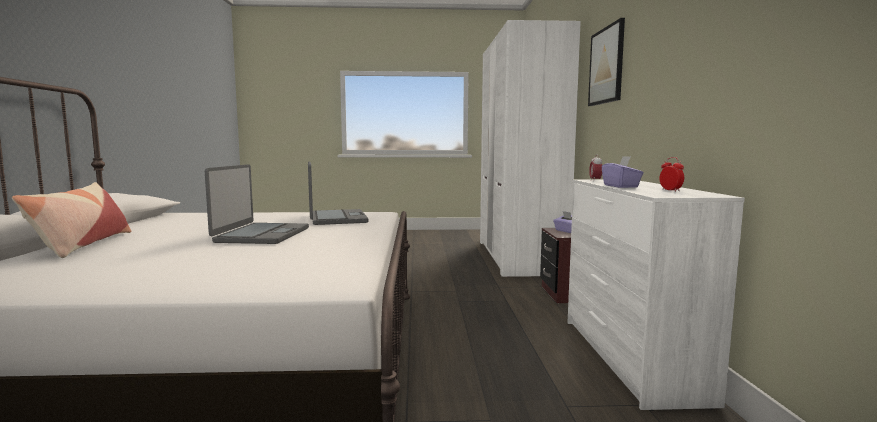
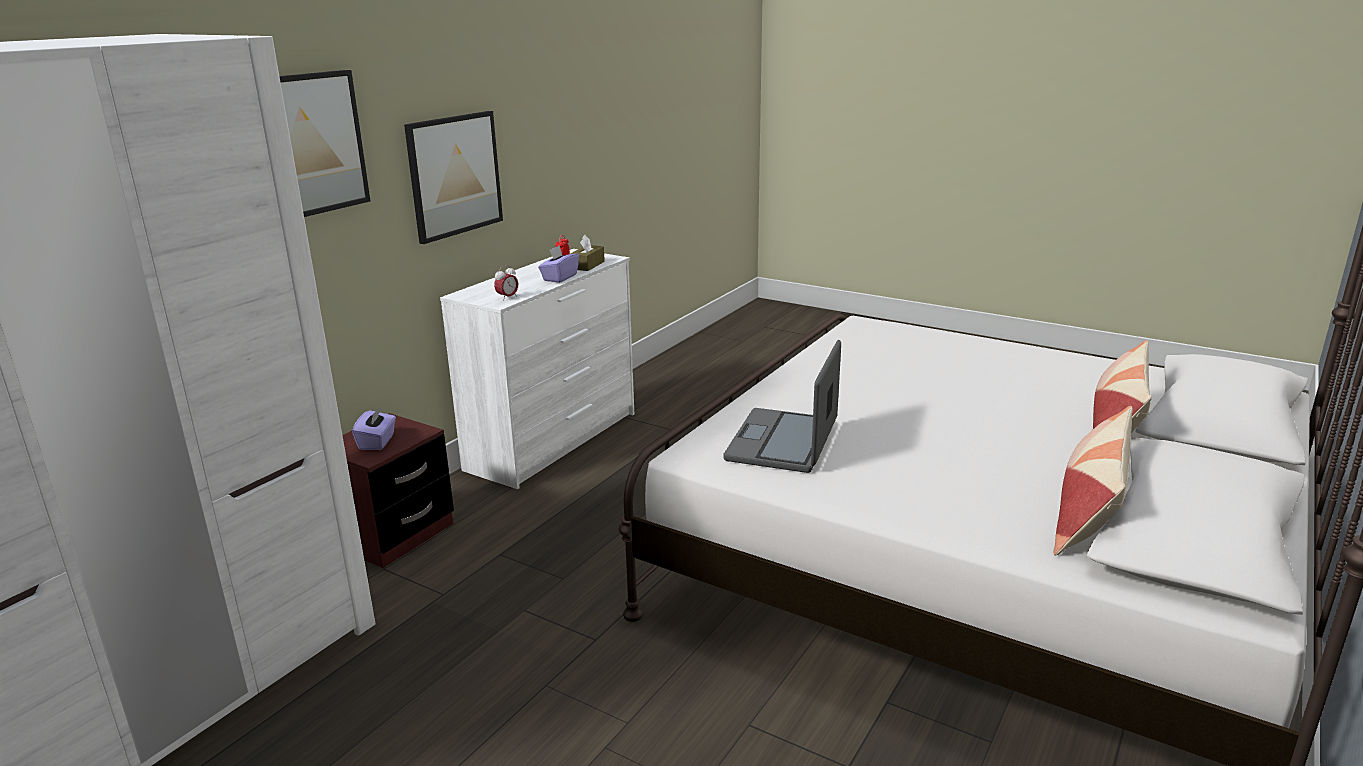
camera: 145 degrees left, 15 degrees up
laptop [205,164,309,244] -> none
none -> picture [404,111,503,244]
none -> brown tissue box [570,235,605,271]
none -> pillow [1054,406,1133,556]

